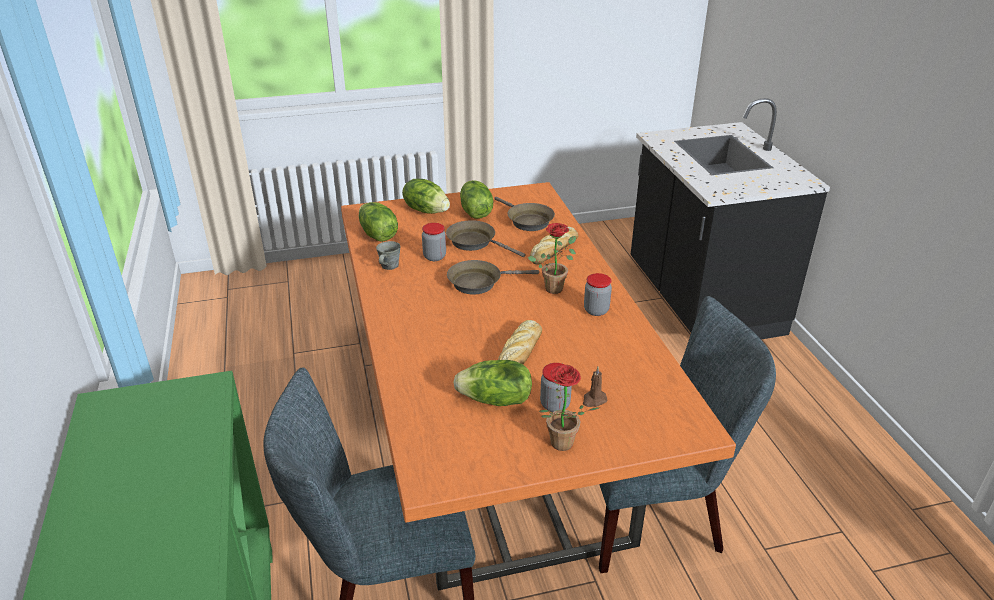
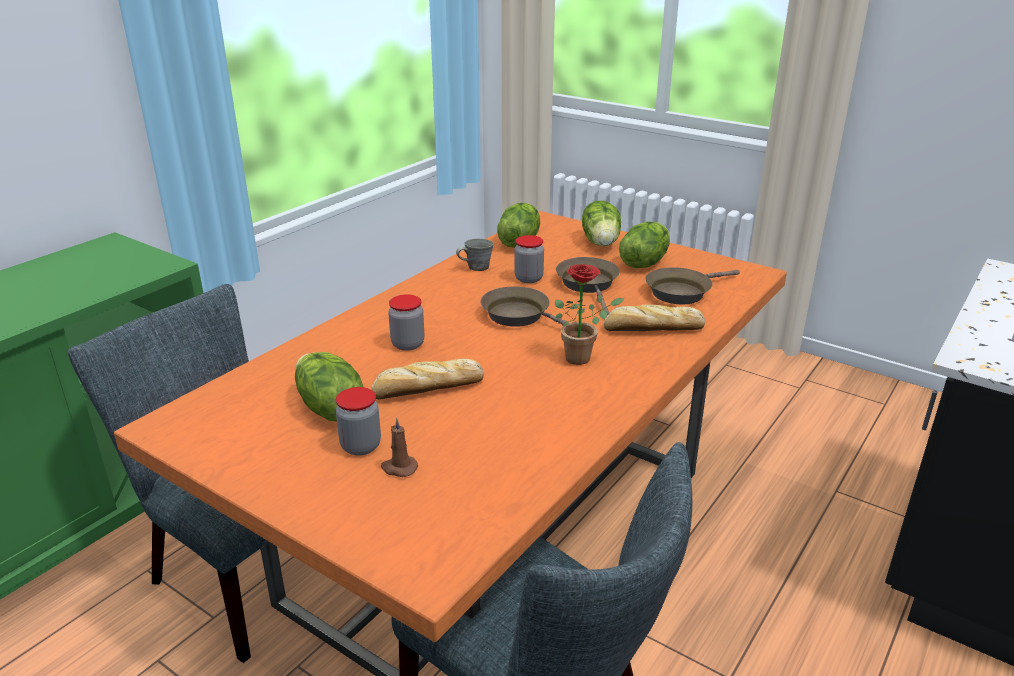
camera: 50 degrees right, 5 degrees down
brown frying pan [494,197,555,231] -> brown frying pan turned 45 degrees clockwise [645,267,740,304]
potted plant [539,365,600,451] -> none
jar [584,273,612,316] -> jar moved to [388,294,424,351]

